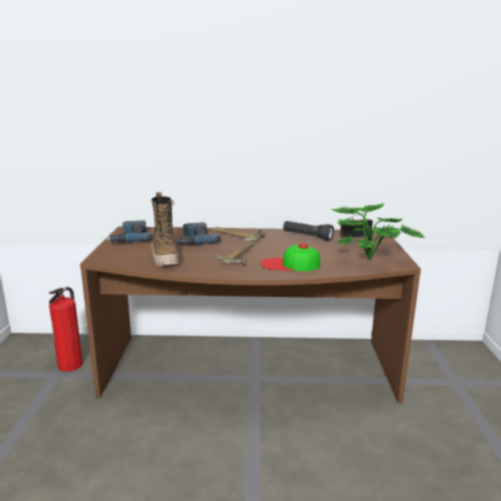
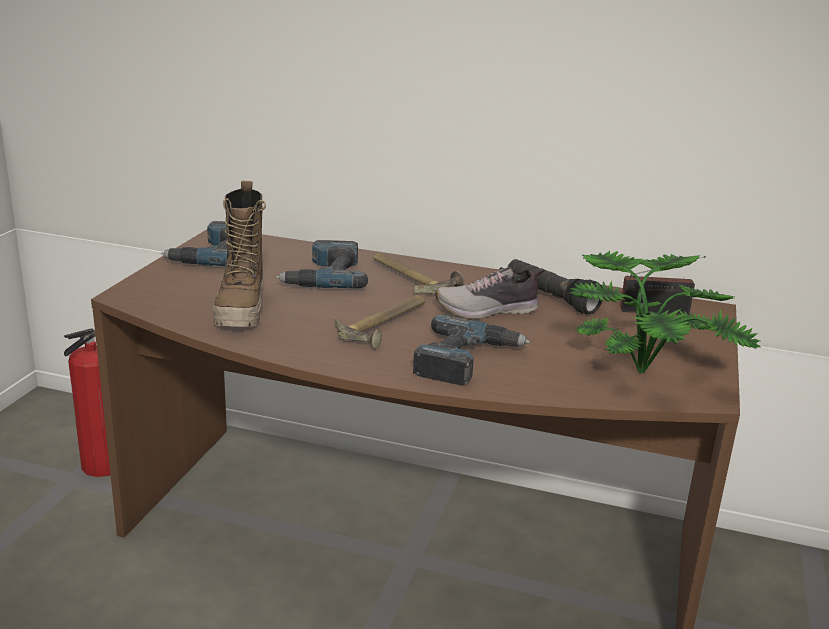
camera: 15 degrees right, 5 degrees up
cap [261,243,320,271] -> power drill [413,315,530,385]
none -> shoe [435,267,544,319]

